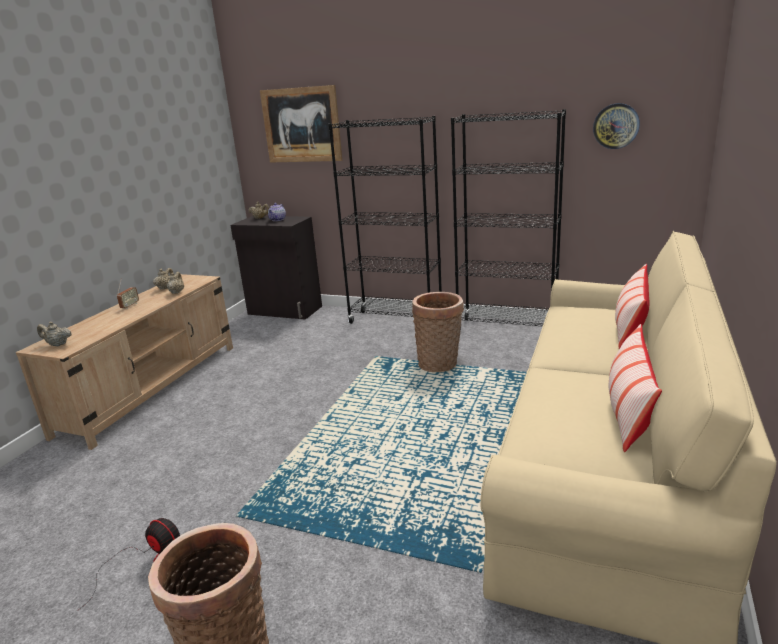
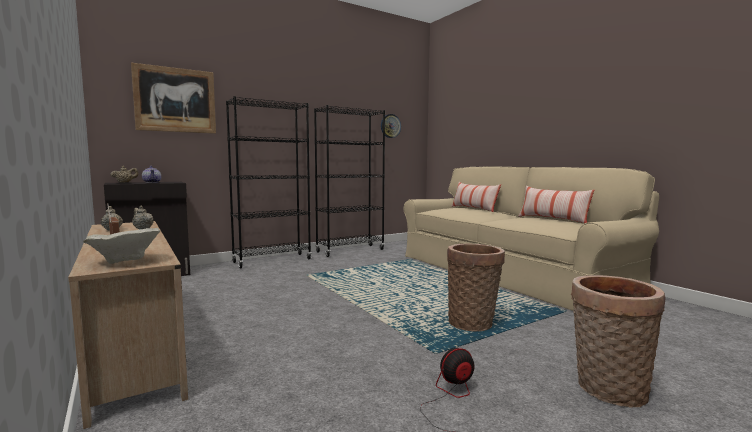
camera: 55 degrees left, 15 degrees down
beige teapot [37,322,72,346] -> beige bowl [83,228,160,264]
basket [412,292,464,372] -> basket moved to [447,244,505,331]

